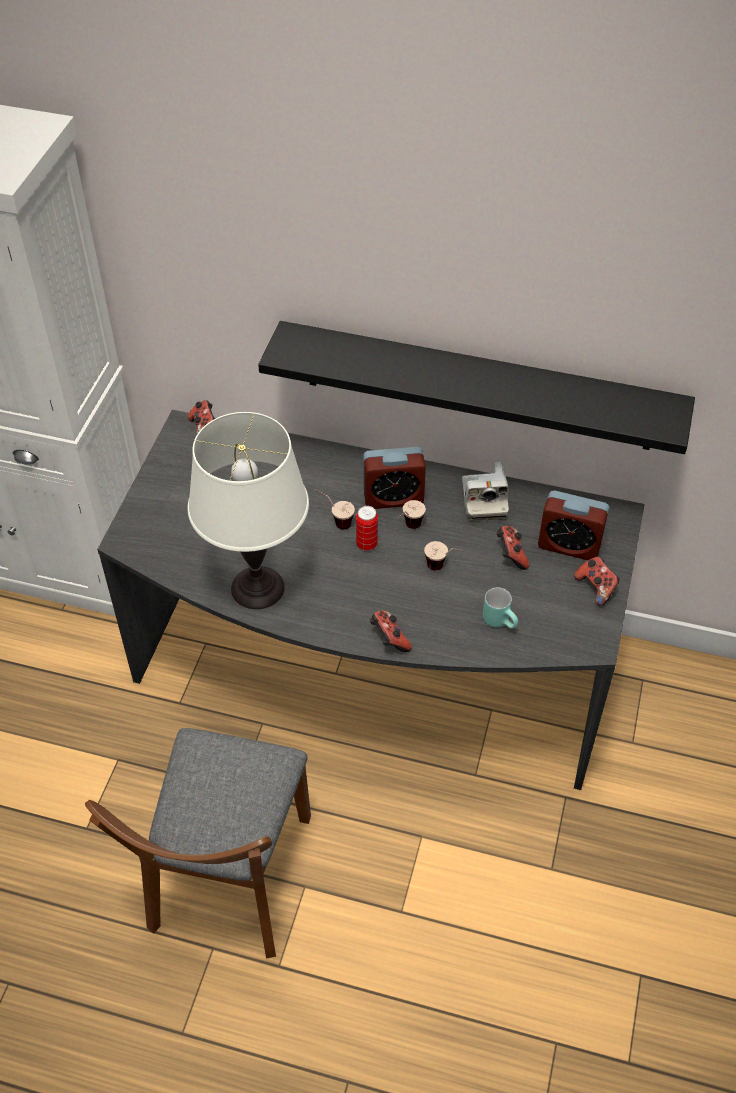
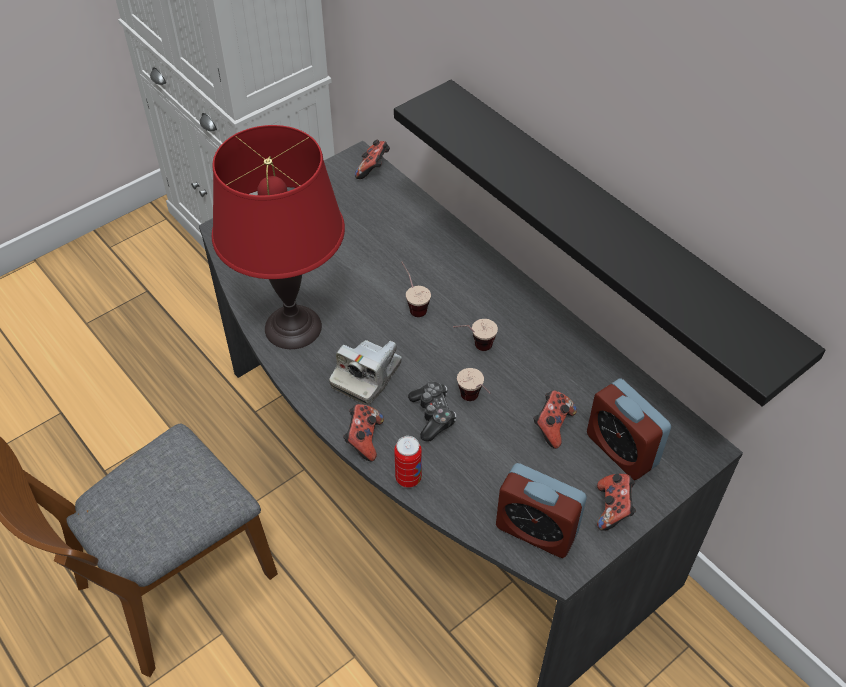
camera: 35 degrees right, 0 degrees up
white table lamp [188,412,309,609] -> red table lamp [212,125,345,349]
can [356,506,378,551] -> can moved to [394,436,422,488]
alarm clock [363,447,426,509] -> alarm clock moved to [496,463,587,558]
camera [462,462,509,521] -> camera moved to [329,340,402,405]
turquoise mug [483,588,518,629] -> none
none -> game controller [408,382,456,441]

